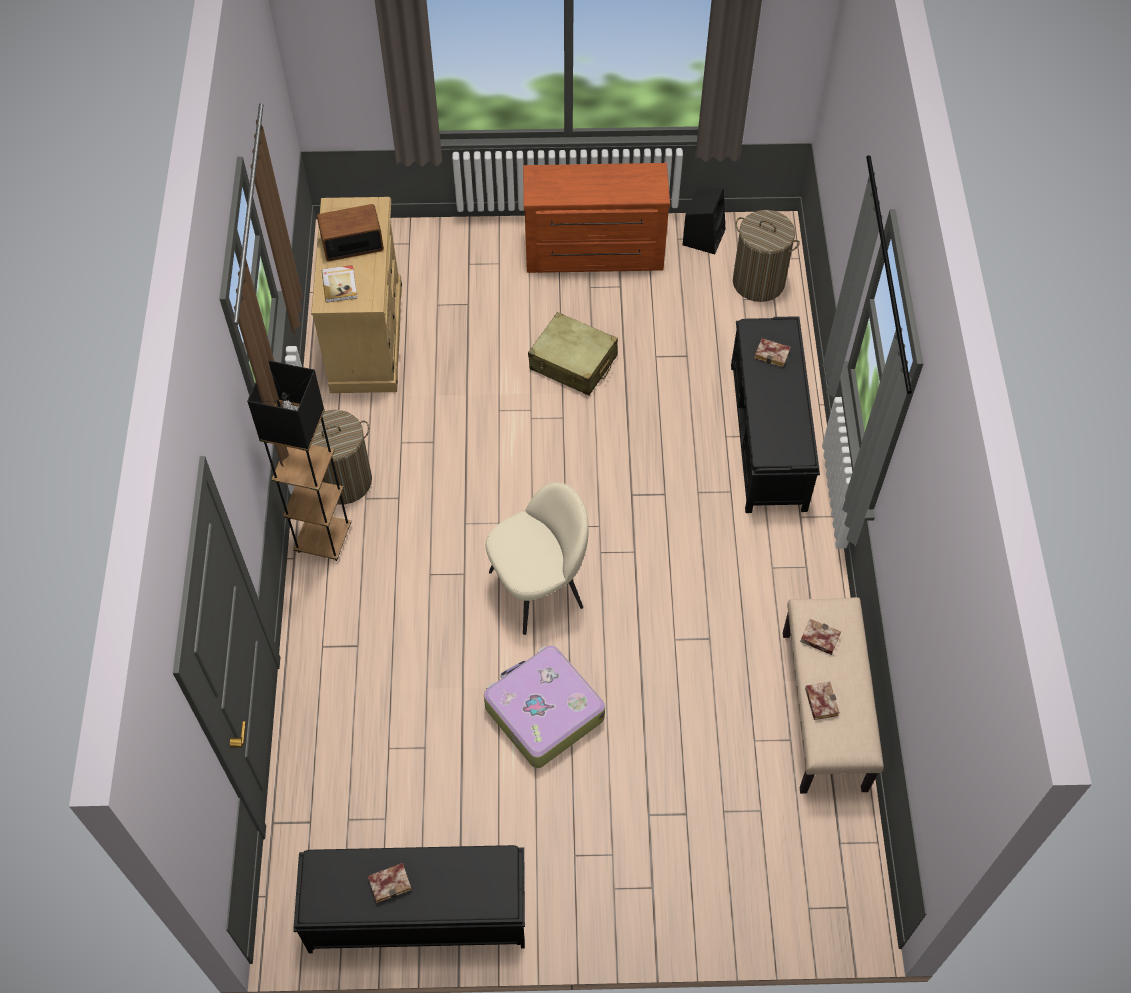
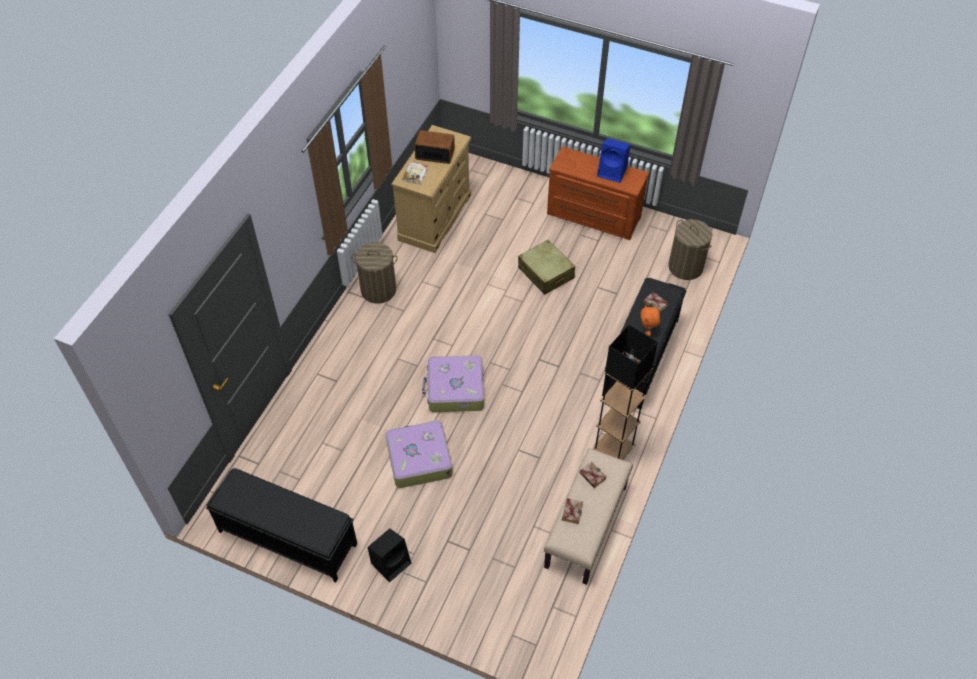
camera: 25 degrees right, 5 degrees down
black floor lamp [247,360,351,561] -> black floor lamp moved to [593,325,658,460]
book [368,863,412,903] -> none
beige chair [486,482,588,635] -> suitcase [422,355,484,412]
black speaker [682,188,725,254] -> black speaker moved to [368,529,411,582]
none -> blue speaker [597,138,631,183]
none -> orange plush toy [641,305,660,336]

